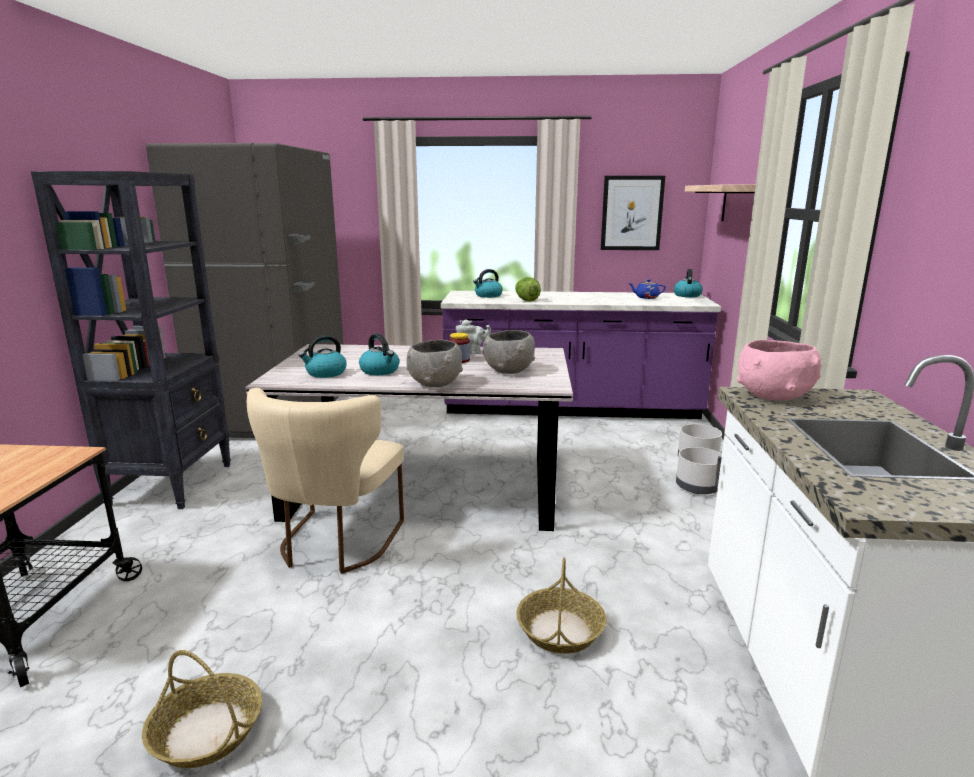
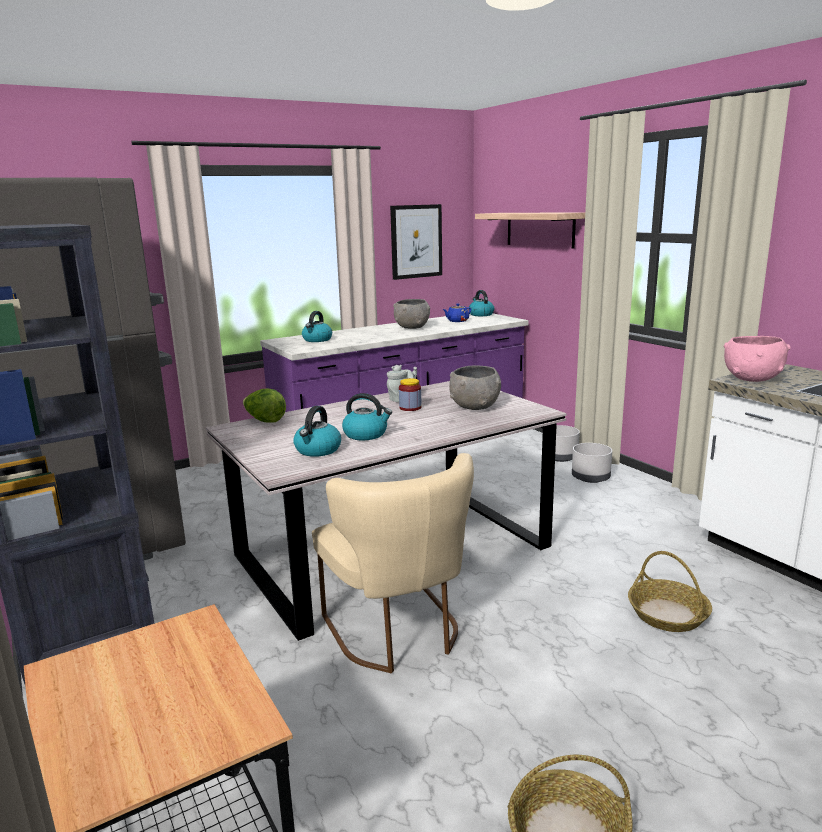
camera: 35 degrees left, 0 degrees up
grey bowl [406,340,463,387] -> grey bowl moved to [393,299,430,329]
lettuce [515,277,541,302] -> lettuce moved to [243,389,286,422]

